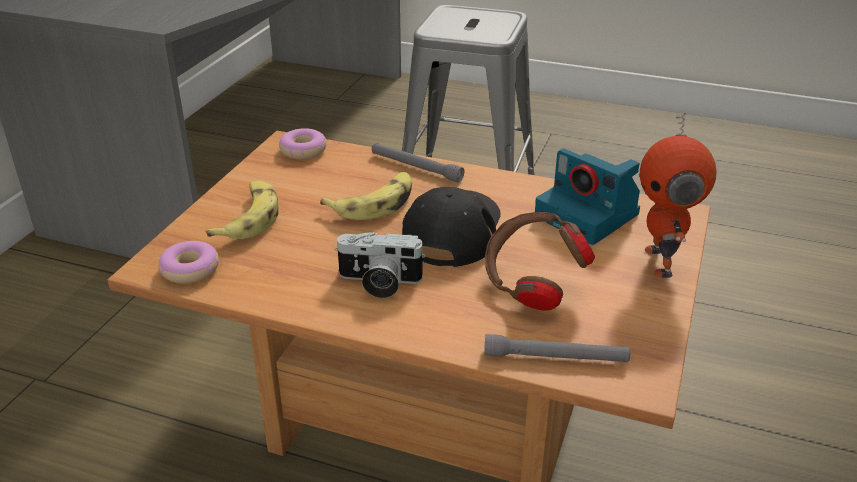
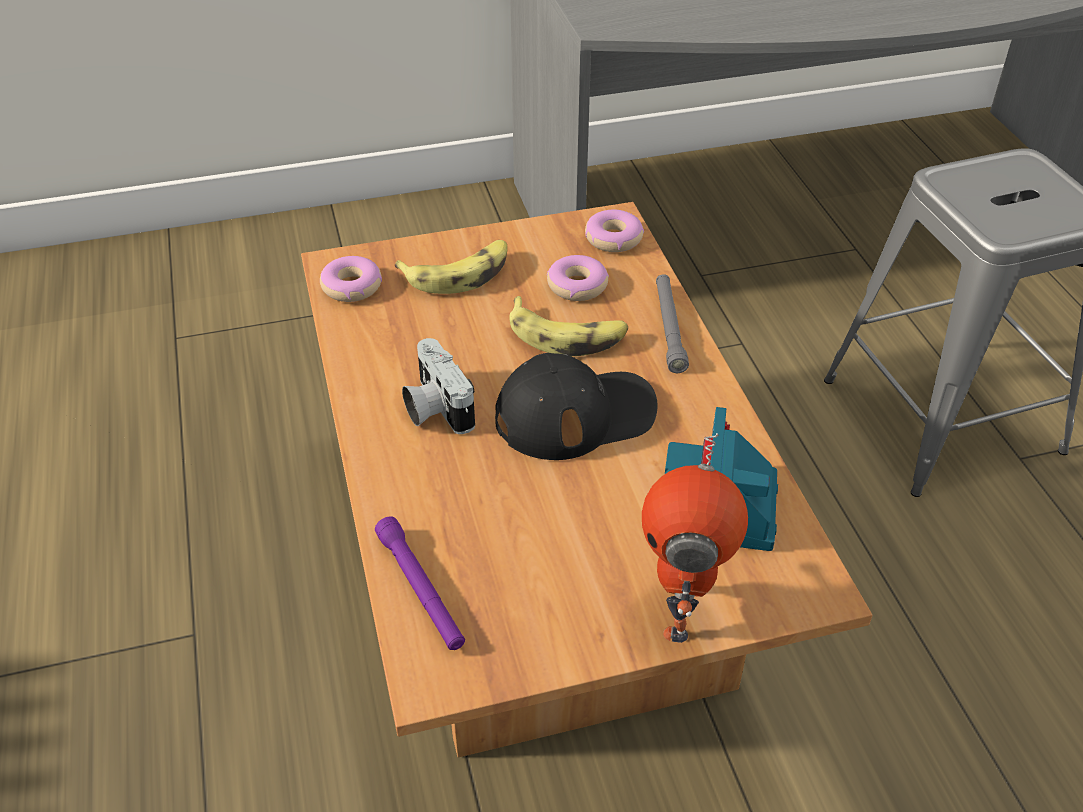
camera: 55 degrees right, 10 degrees up
grey flashlight [484,334,630,362] -> purple flashlight [375,516,465,650]
brown headphones [485,212,595,310] -> none
toy robot [640,112,716,278] -> toy robot turned 45 degrees counterclockwise [642,433,748,643]
none -> donut [547,255,609,301]

